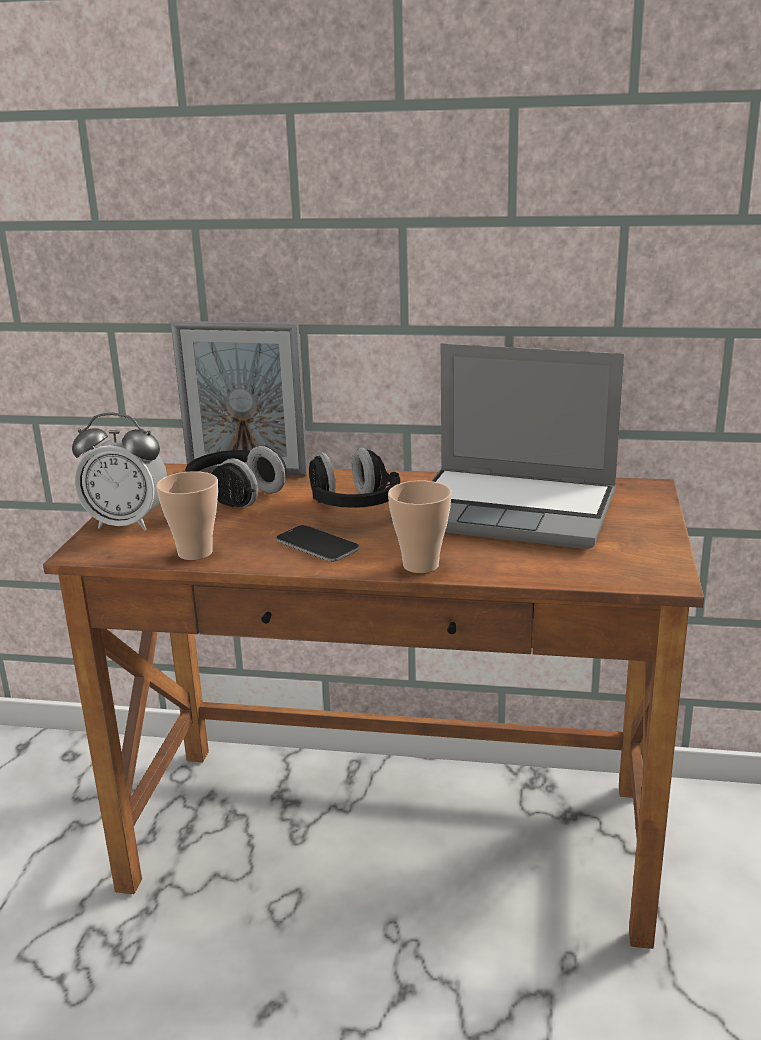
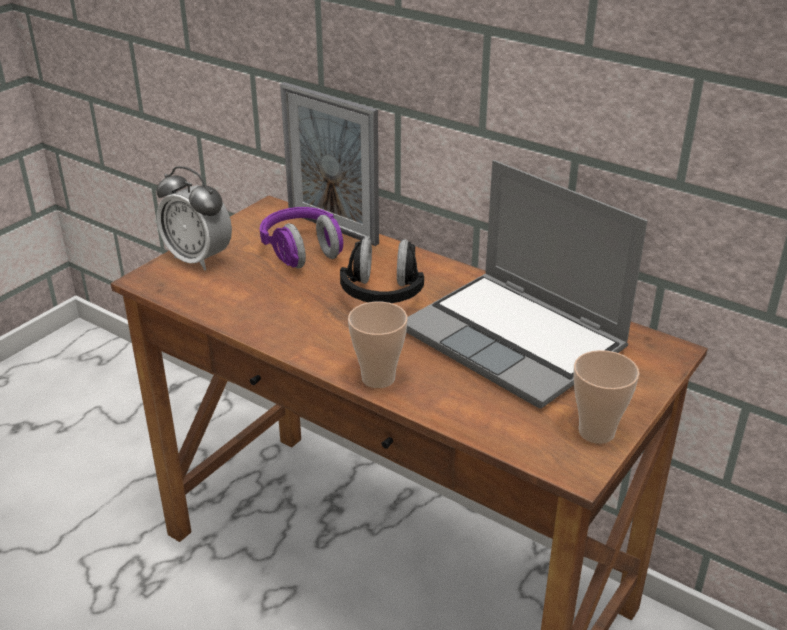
camera: 25 degrees right, 10 degrees up
cup [156,471,218,560] -> cup moved to [573,350,639,444]
black headphones [185,445,287,508] -> purple headphones [260,207,343,268]
phone [276,525,359,562] -> none

